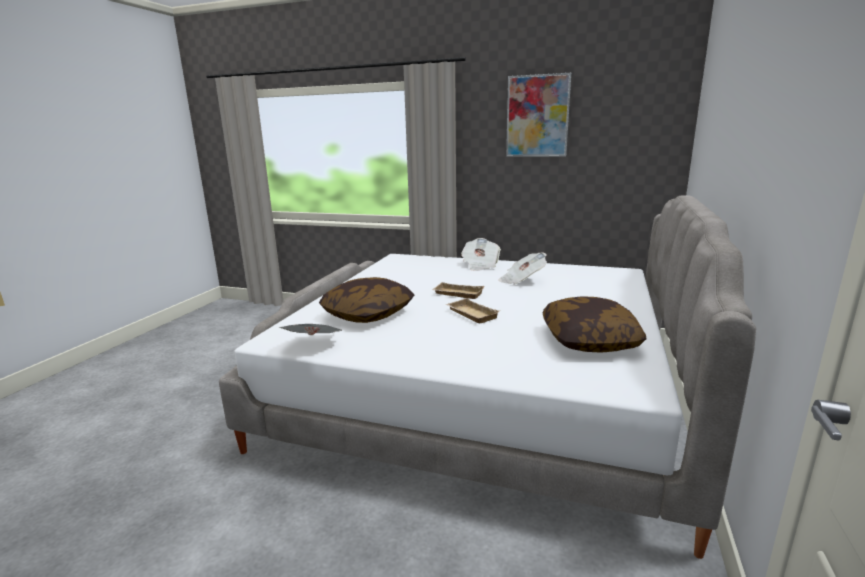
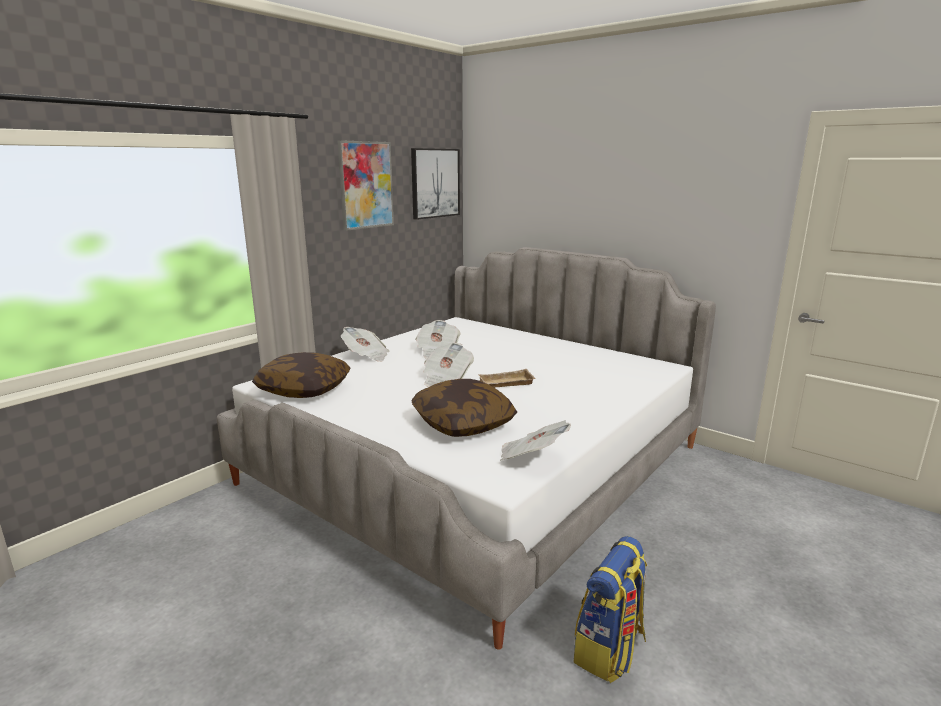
camera: 70 degrees left, 0 degrees up
beige tray [432,282,485,299] -> newspaper [423,343,474,387]
pillow [543,296,646,353] -> pillow moved to [252,352,350,398]
none -> picture [411,148,460,220]
none -> backpack [574,536,647,683]

